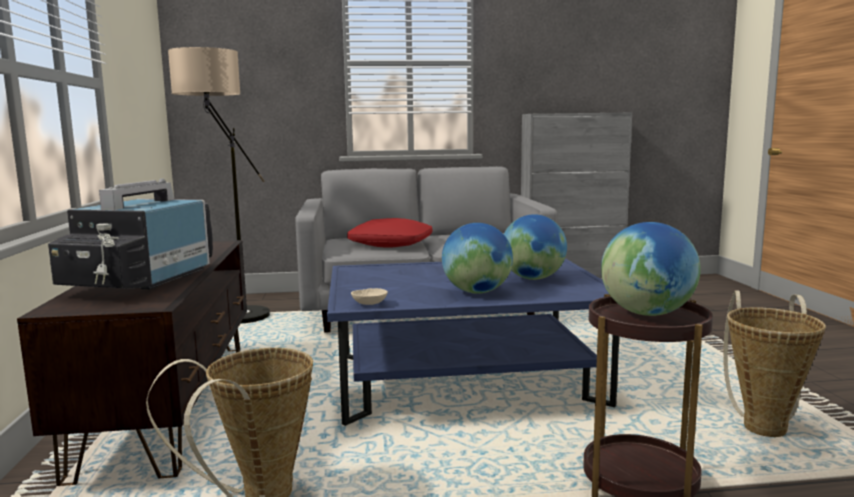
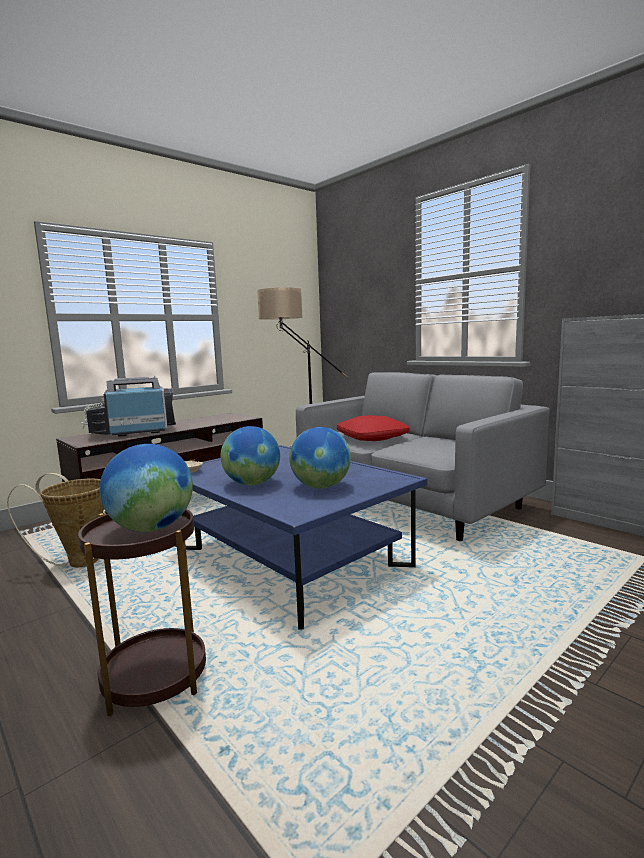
camera: 55 degrees right, 0 degrees up
basket [723,291,826,437] -> none

